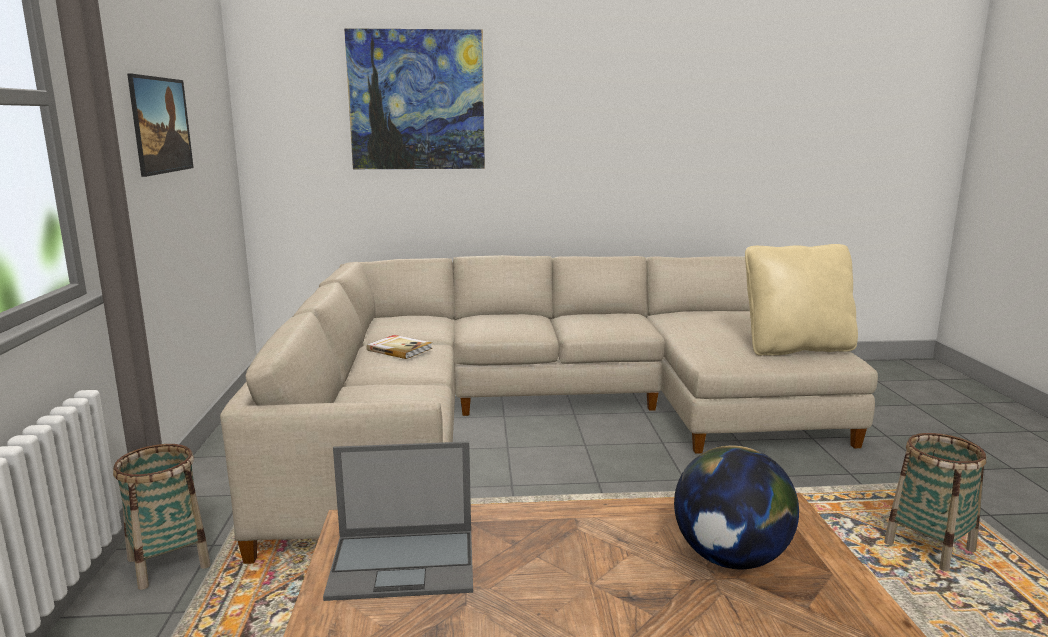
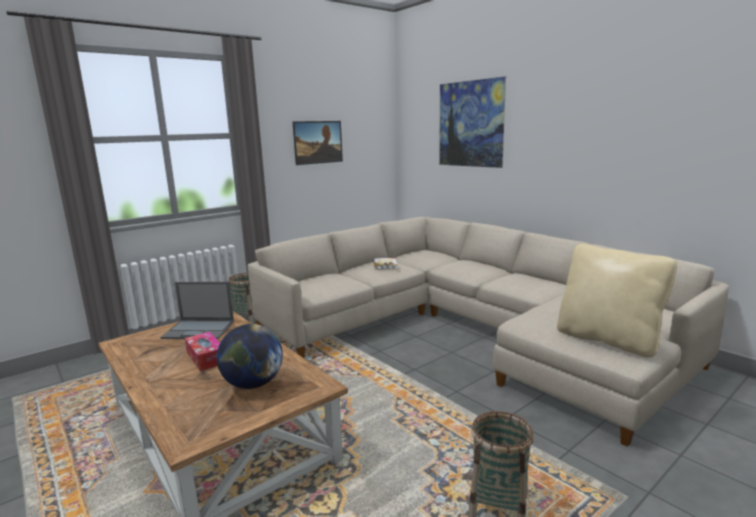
camera: 55 degrees right, 0 degrees up
laptop [323,442,473,601] -> laptop turned 45 degrees counterclockwise [161,282,234,339]
none -> tissue box [185,332,220,371]

